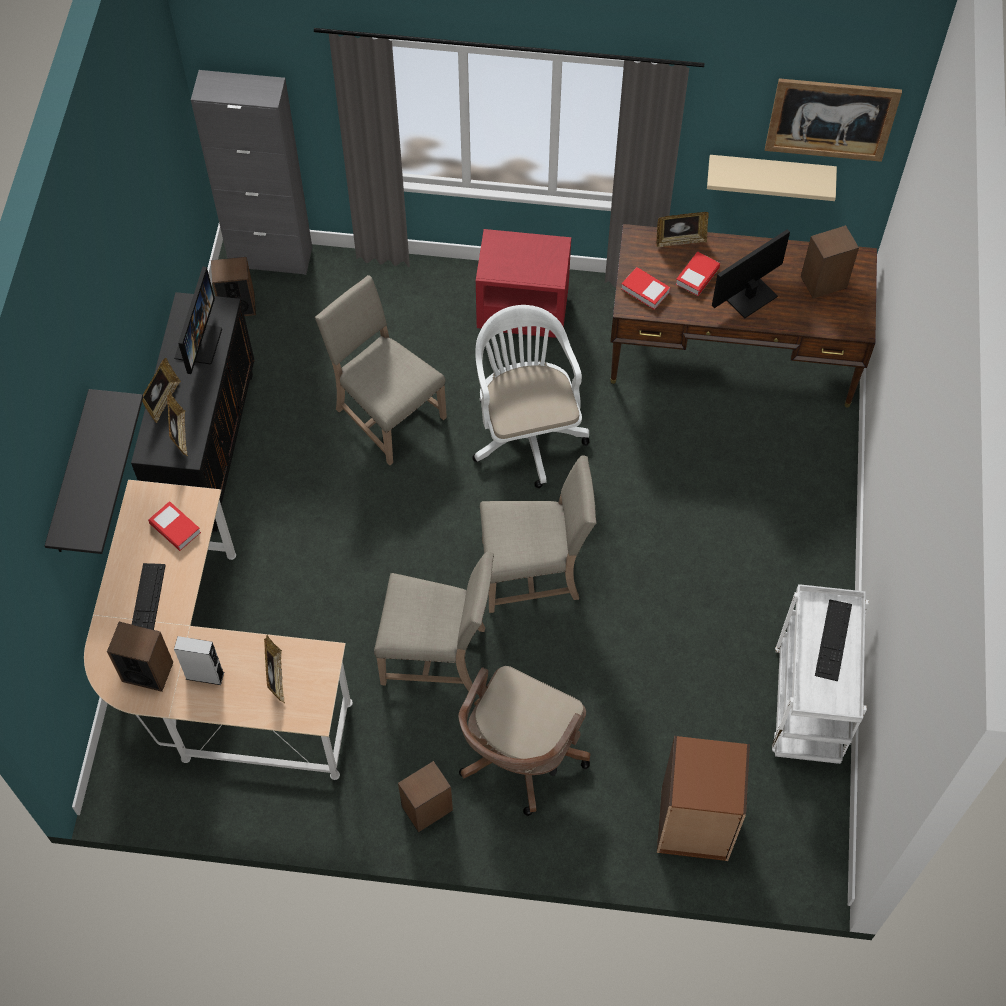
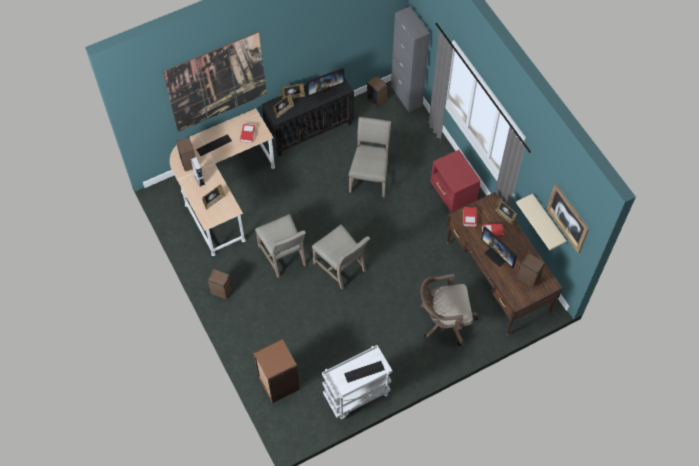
camera: 55 degrees right, 0 degrees up
black shelf [45,389,143,554] -> picture [163,32,267,132]
brown office chair [458,666,590,816] -> brown office chair moved to [421,274,478,346]
white office chair [473,305,589,488] -> none
monitor [712,229,790,318] -> monitor turned 150 degrees counterclockwise [481,226,517,268]

